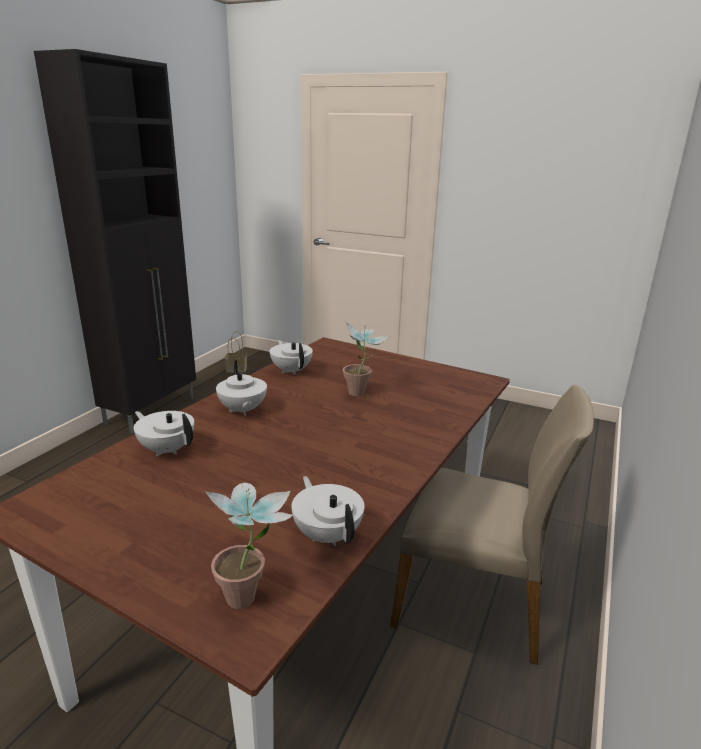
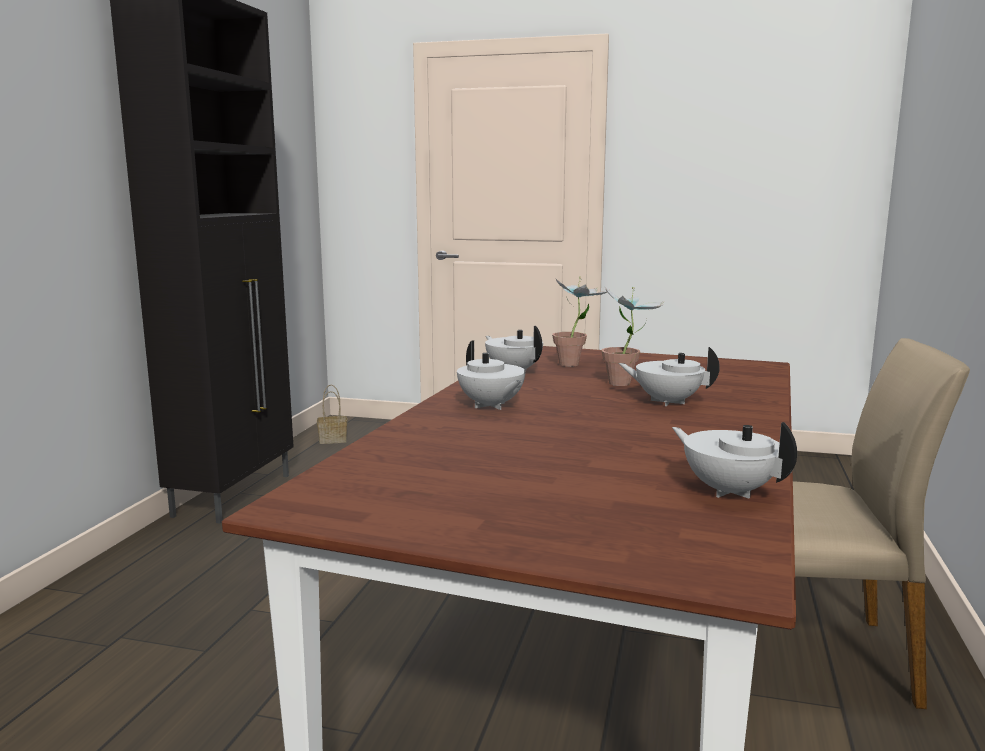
camera: 10 degrees left, 10 degrees down
white teapot [134,411,194,456] -> white teapot moved to [618,347,720,406]
potted plant [205,483,294,609] -> potted plant moved to [552,276,607,367]

